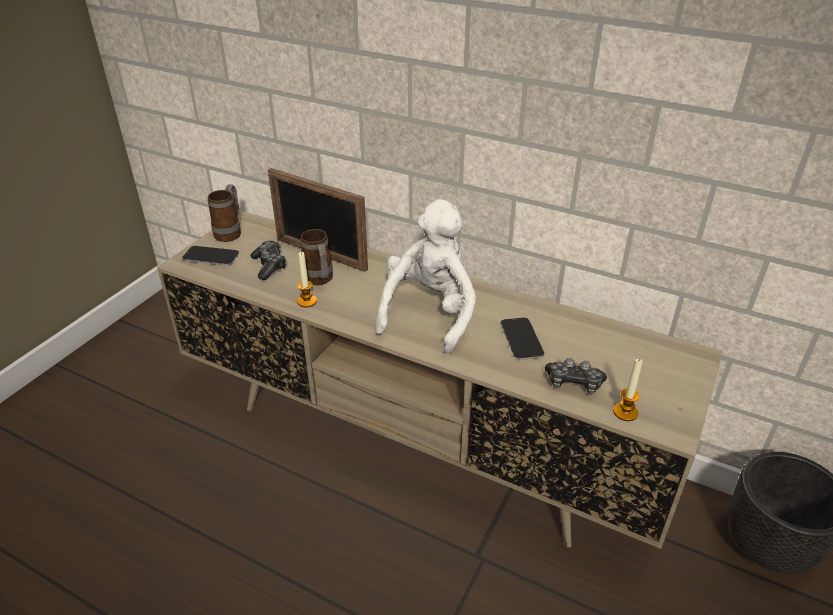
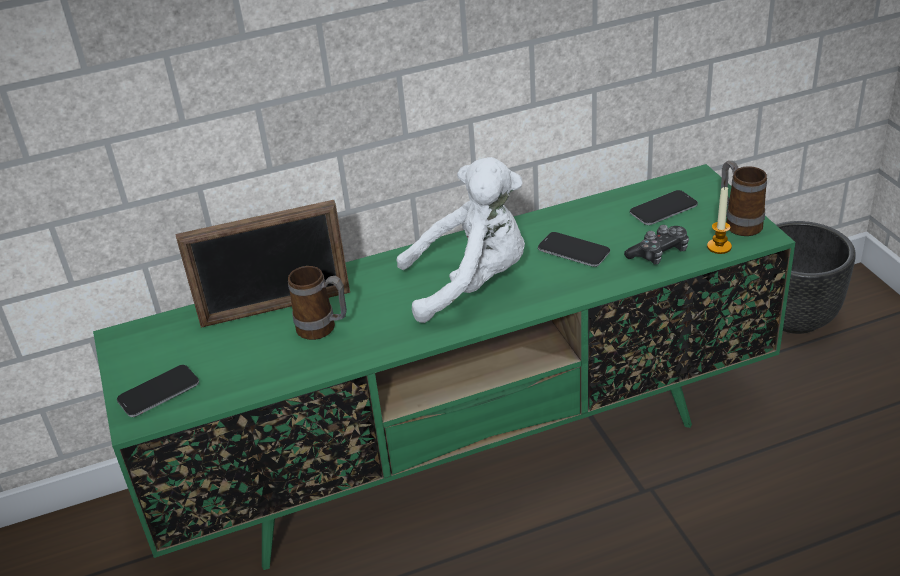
camera: 45 degrees left, 0 degrees up
beige tv stand [157,211,723,549] -> green tv stand [93,164,795,570]
mug [208,184,241,242] -> mug moved to [721,161,767,236]
game controller [251,241,286,280] -> none
candle [297,252,317,307] -> none
white plush toy [375,199,477,353] -> white plush toy turned 105 degrees clockwise [396,157,525,323]
none -> phone [630,190,698,225]

